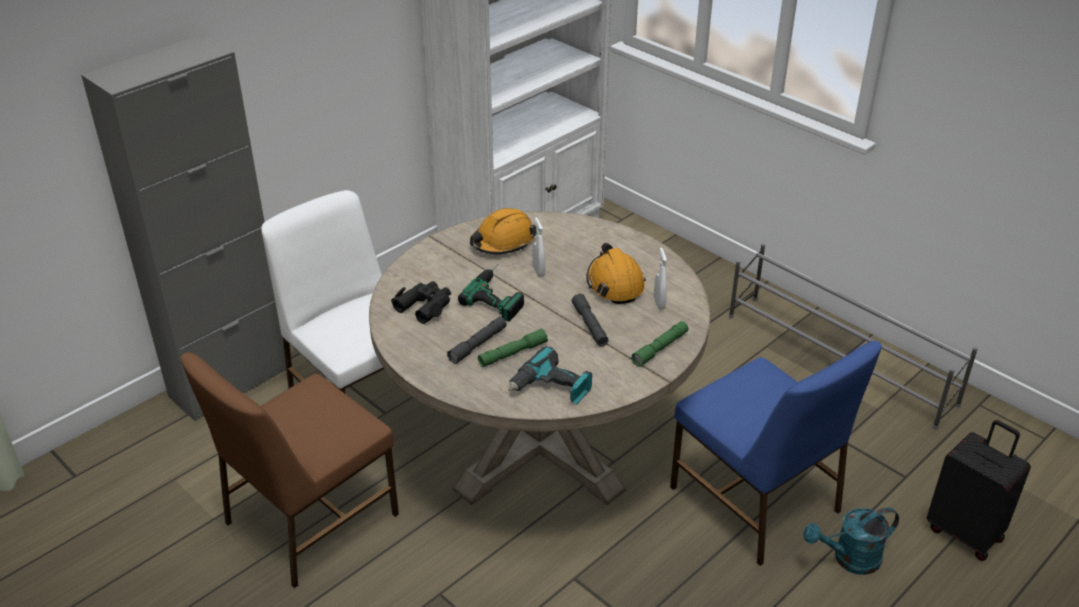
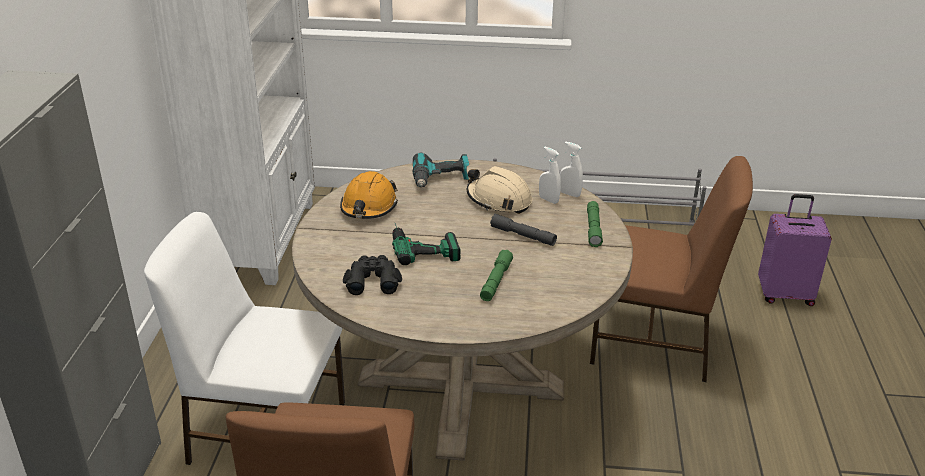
camera: 40 degrees left, 5 degrees down
grey flashlight [447,317,507,364] -> none
power drill [508,346,592,404] -> power drill moved to [413,152,469,187]
white spray bottle [532,217,545,277] -> white spray bottle moved to [560,142,583,197]
orange hard hat [586,243,646,304] -> beige hard hat [467,166,532,214]
blue chair [670,341,882,566] -> brown chair [590,156,753,382]
turquoise watering can [803,507,899,575] -> none
black suitcase [927,420,1031,561] -> purple suitcase [758,194,832,306]

